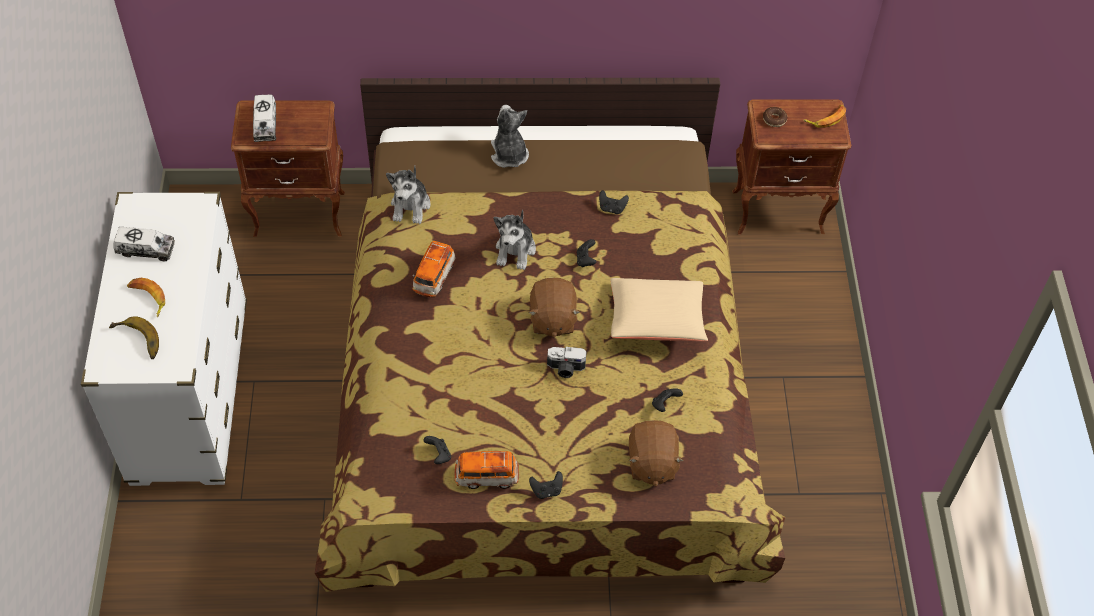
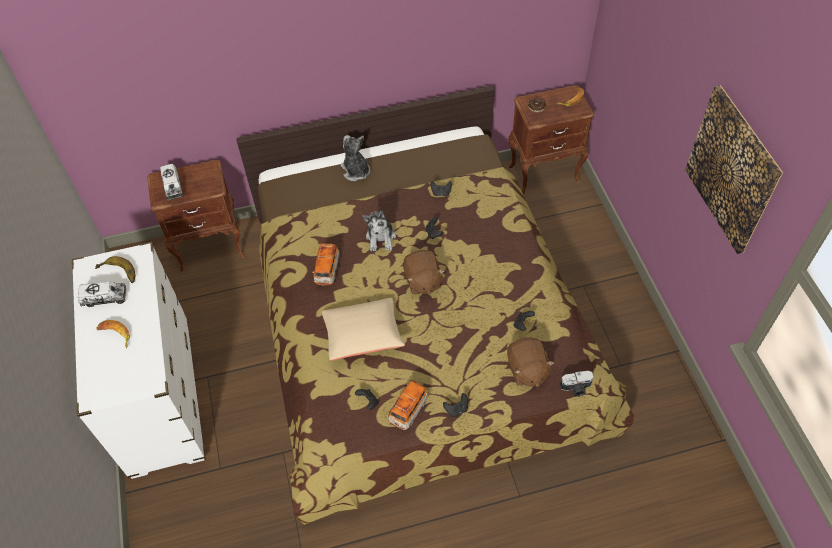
camera: 10 degrees left, 0 degrees up
banana [109,316,159,359] -> banana moved to [95,256,135,283]
plush toy [386,165,430,224] -> none
toy car [454,451,519,489] -> toy car turned 135 degrees clockwise [388,381,429,430]
camera [547,347,587,378] -> camera moved to [560,370,594,397]
beige pillow [610,278,708,342] -> beige pillow moved to [322,298,405,360]
none -> picture [685,85,783,254]

